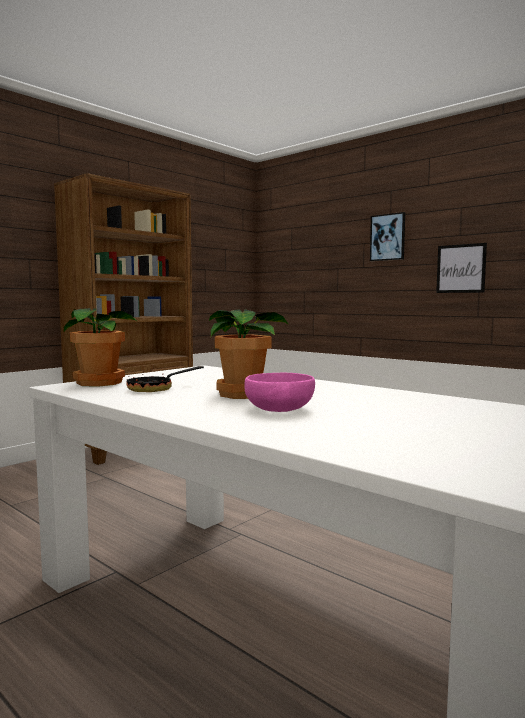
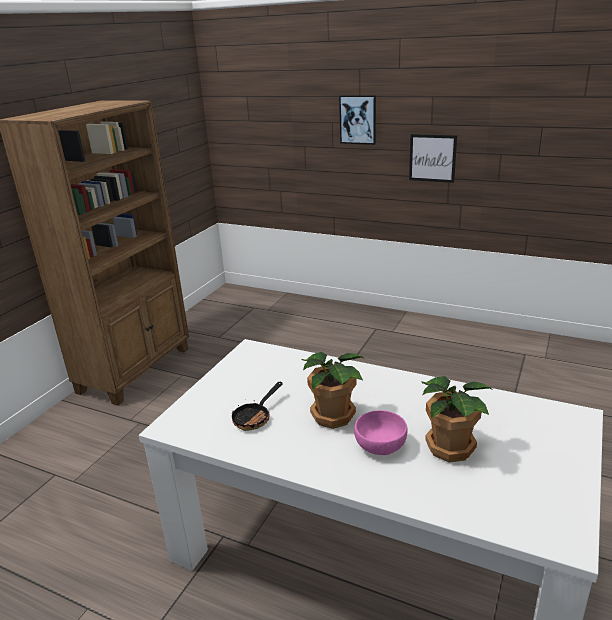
camera: 15 degrees left, 20 degrees up
potted plant [64,308,138,387] -> potted plant moved to [421,376,492,462]

